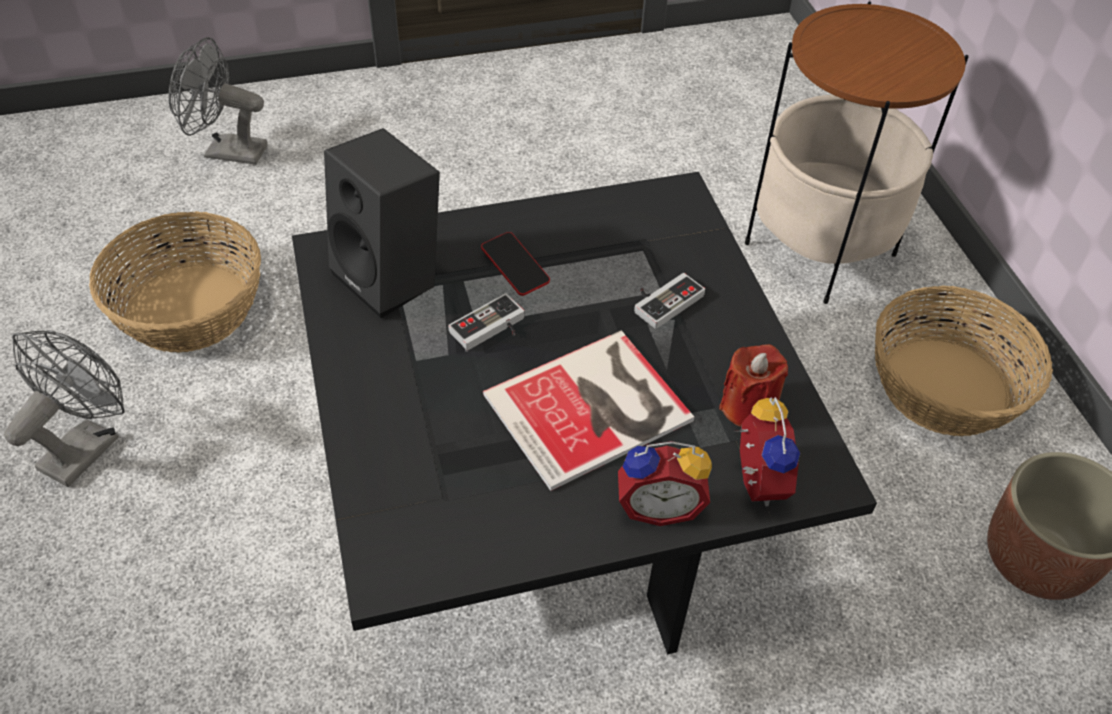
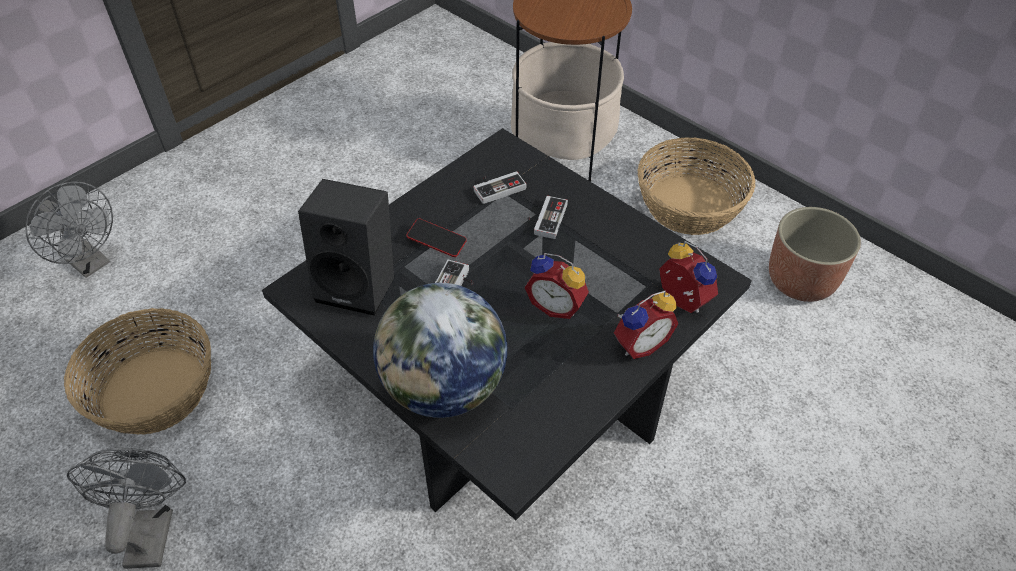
camera: 30 degrees left, 0 degrees up
grey fan [168,37,268,165] -> grey fan turned 120 degrees counterclockwise [25,182,113,278]
book [483,331,694,491] -> alarm clock [524,253,589,319]
red candle [719,344,788,427] -> none
none -> globe [373,283,507,418]
none -> game controller [474,171,526,204]

